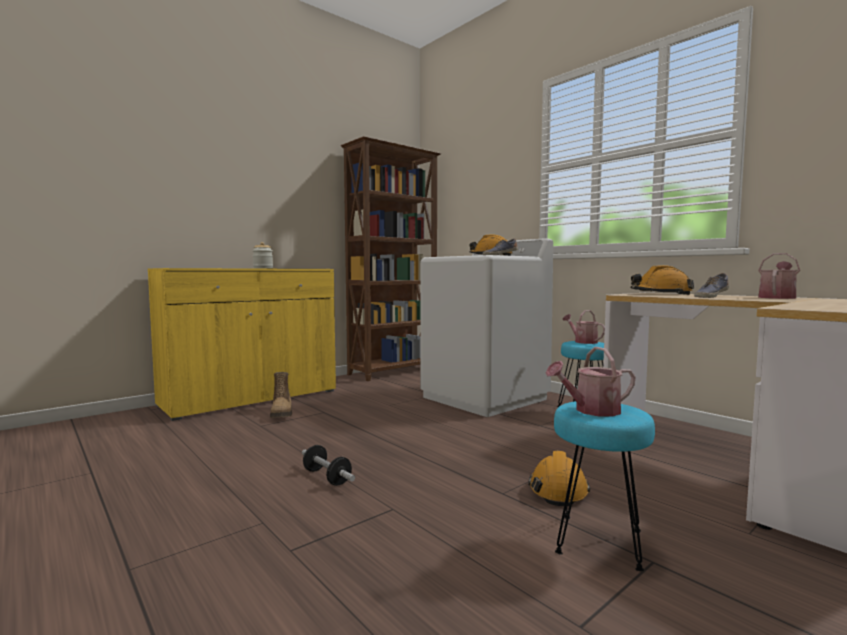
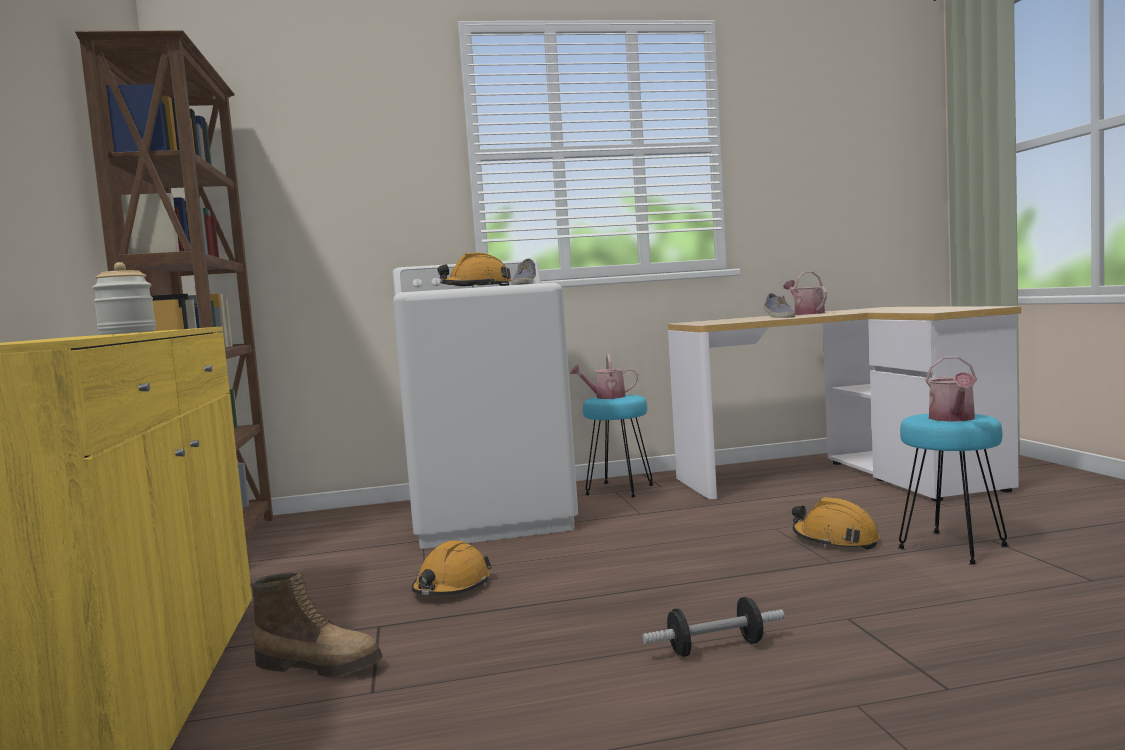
camera: 60 degrees left, 0 degrees up
orange hard hat [631,265,694,295] -> orange hard hat moved to [411,541,492,595]

